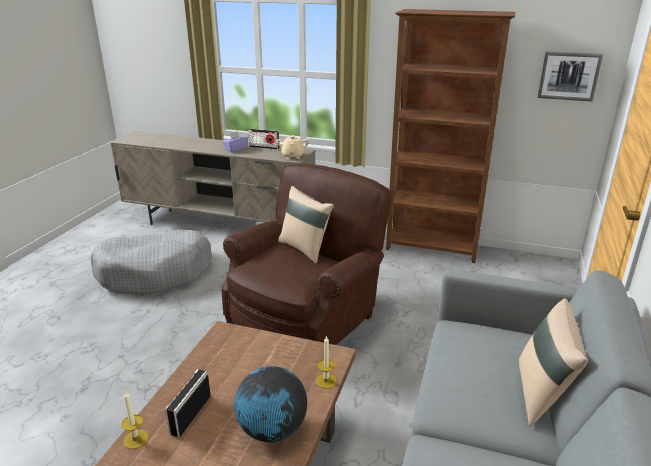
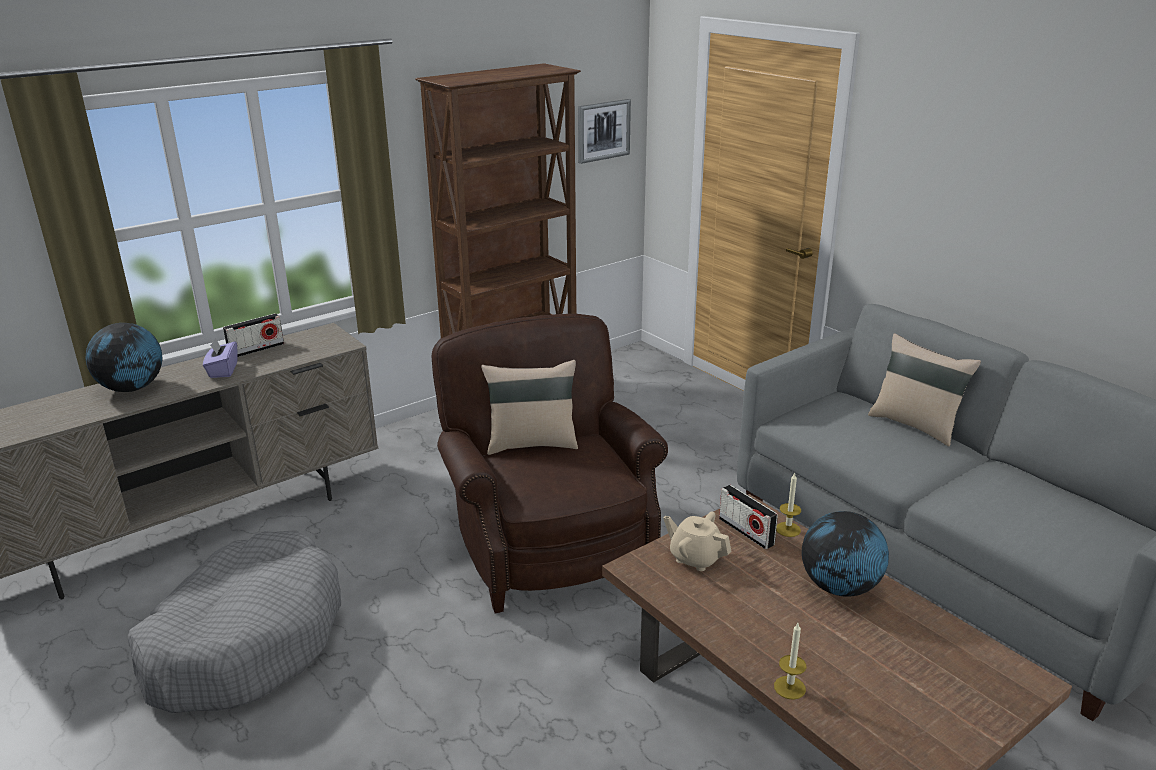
camera: 55 degrees left, 0 degrees up
radio [165,369,211,437] -> radio moved to [719,485,778,549]
beige teapot [277,135,309,159] -> beige teapot moved to [663,512,731,571]
none -> globe [86,323,163,392]

